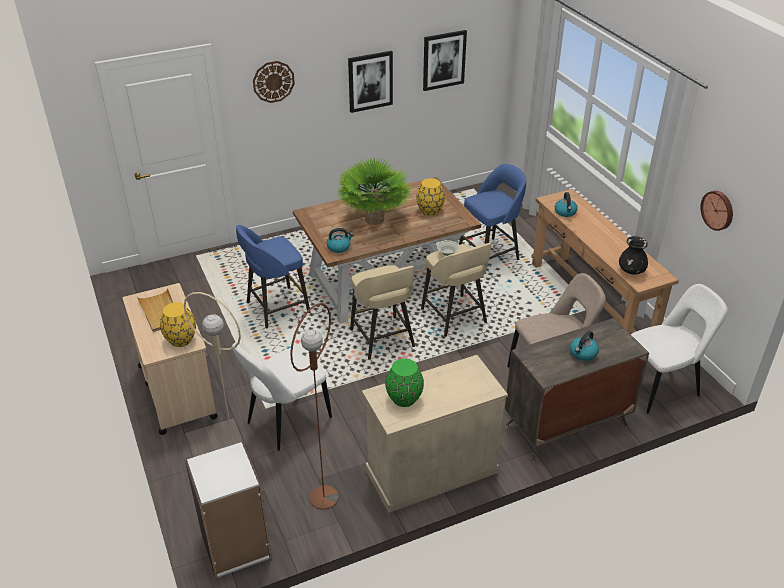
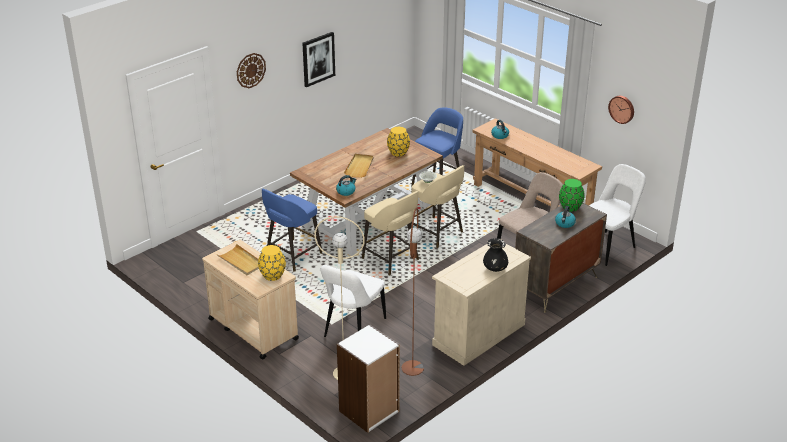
camera: 20 degrees left, 5 degrees down
potted plant [337,158,412,225] -> beige tray [344,154,374,178]
green vase [385,358,424,407] -> green vase moved to [559,179,585,212]
picture [423,30,467,91] -> none
black vase [619,236,648,274] -> black vase moved to [483,238,508,272]

